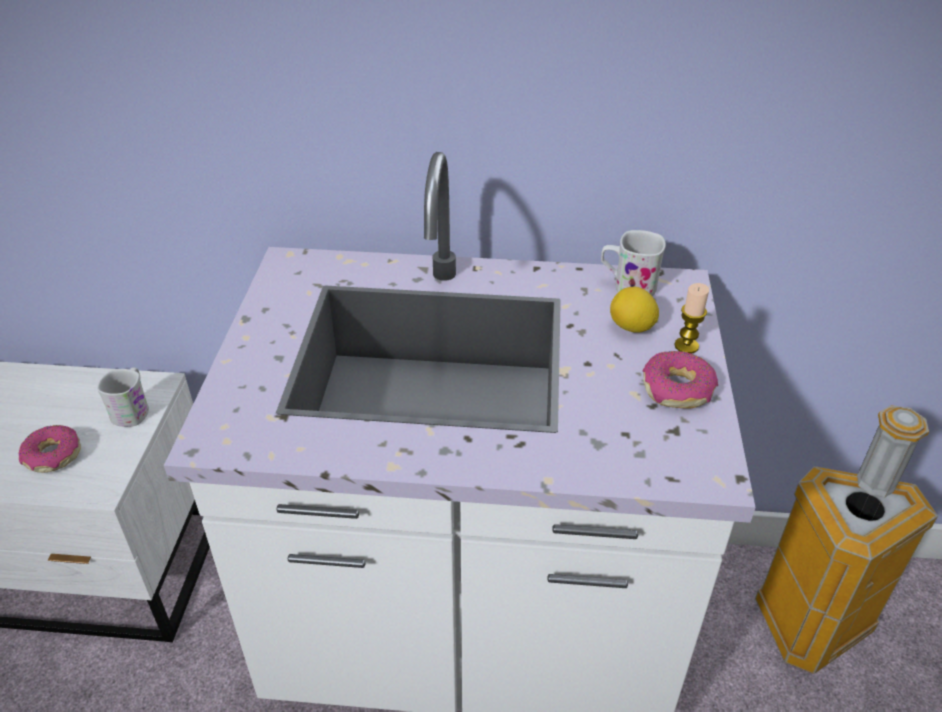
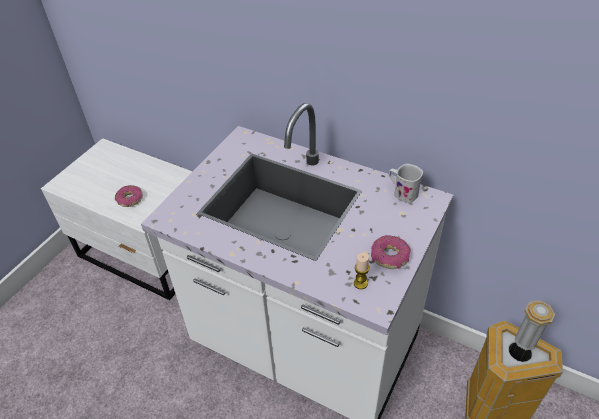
camera: 25 degrees right, 5 degrees up
white mug [97,367,149,427] -> none
lemon [610,287,659,333] -> none
candle [674,283,709,353] -> candle moved to [354,252,370,289]

